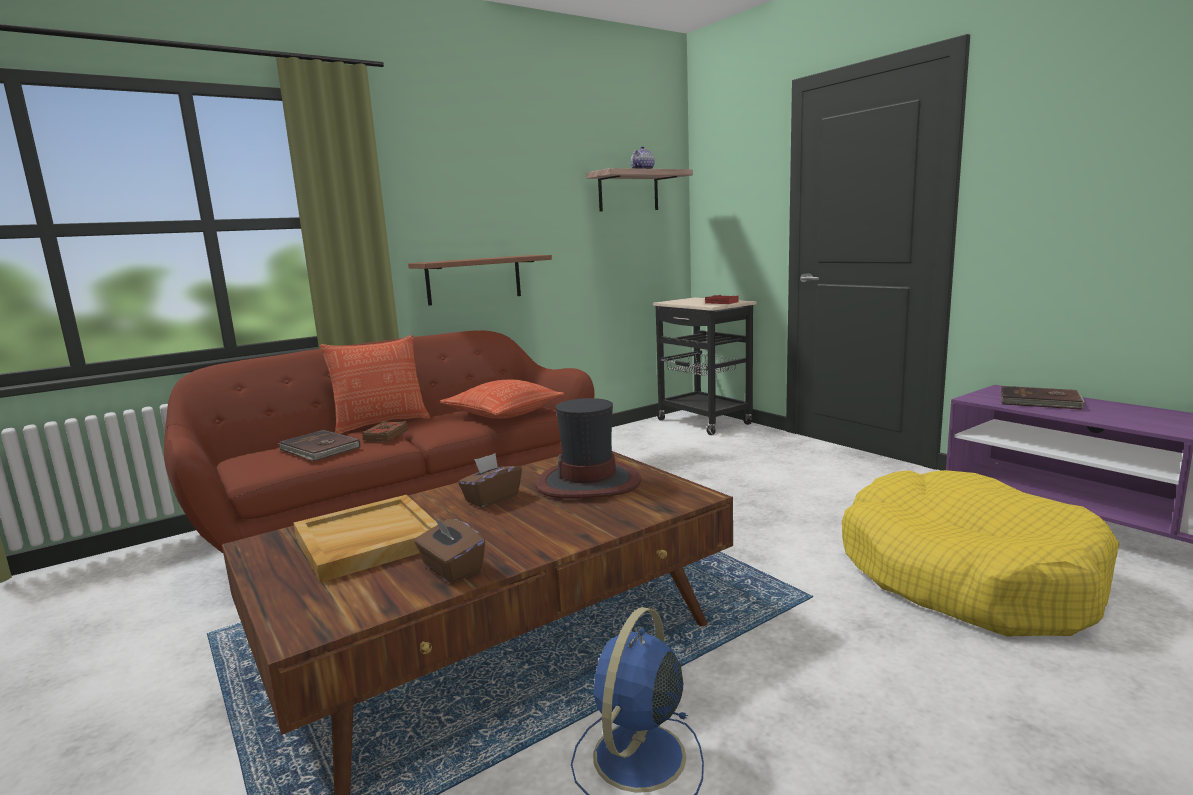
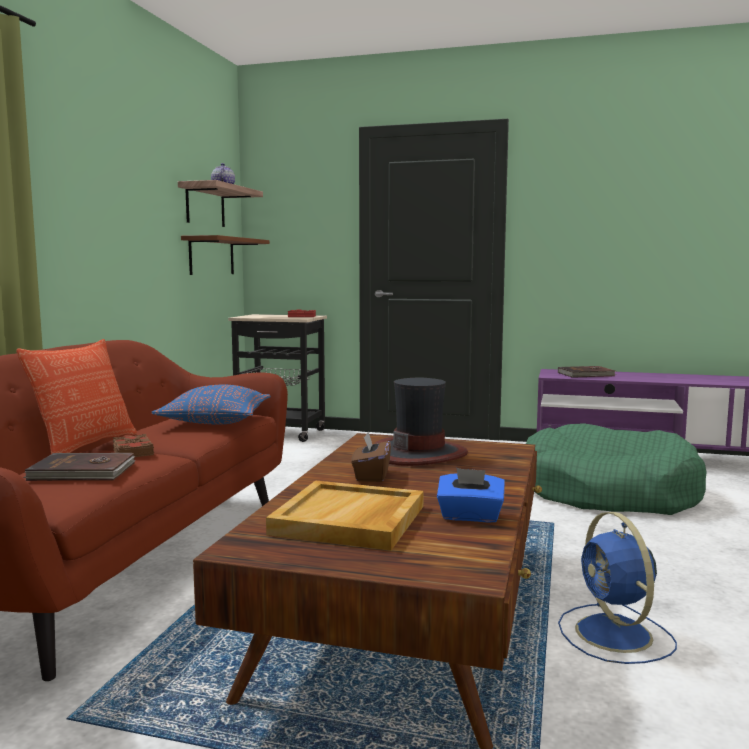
camera: 40 degrees left, 5 degrees down
brown shelf [408,255,552,306] -> brown shelf moved to [181,235,270,275]
brown tissue box [414,517,485,583] -> blue tissue box [437,468,505,522]
orange pillow [440,380,565,419] -> blue pillow [151,385,271,425]
yellow dog bed [842,470,1119,637] -> green dog bed [526,423,707,515]

